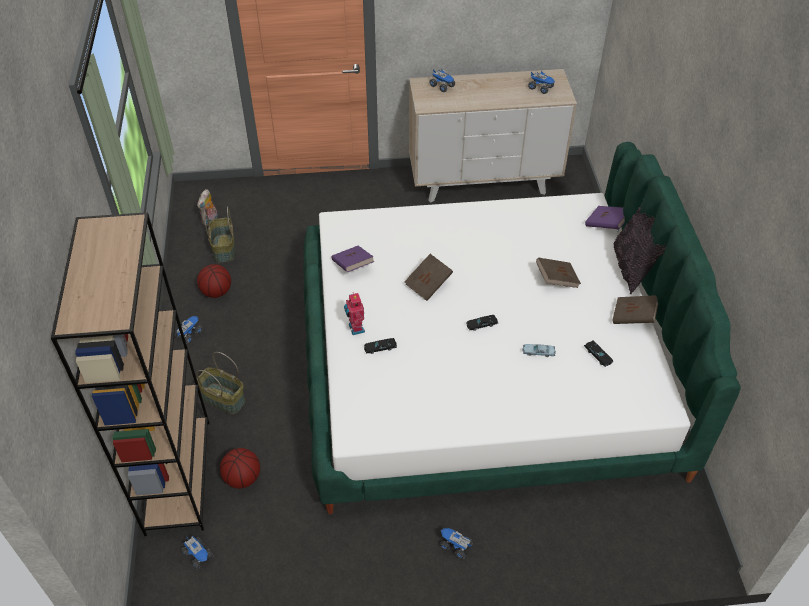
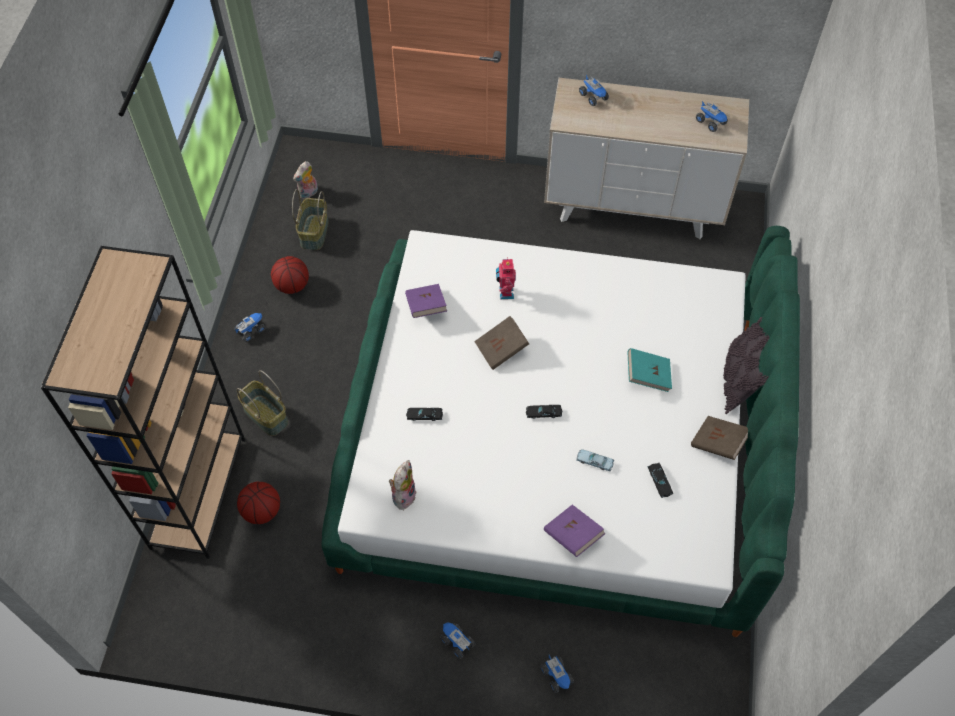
camera: 15 degrees right, 10 degrees up
toy truck [181,536,214,569] -> toy truck moved to [540,655,574,693]
toy robot [344,292,365,335] -> toy robot moved to [496,257,516,299]
brown book [536,258,581,288] -> turquoise book [627,348,672,392]
purple book [585,206,625,229] -> purple book moved to [544,505,606,557]
none -> plush toy [389,460,416,510]

